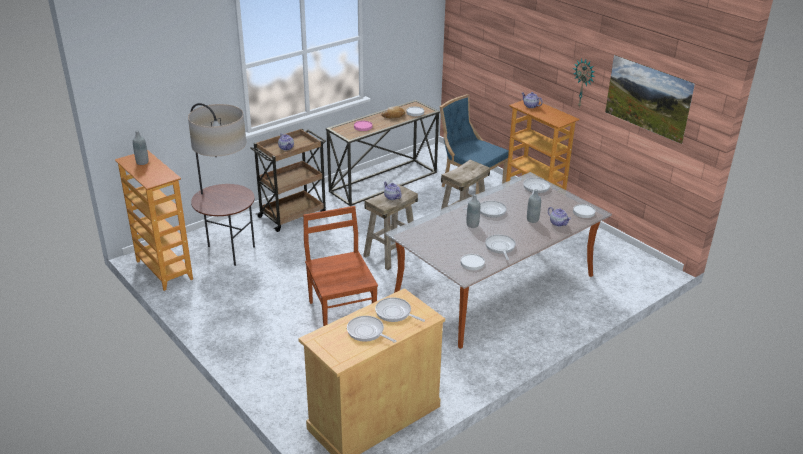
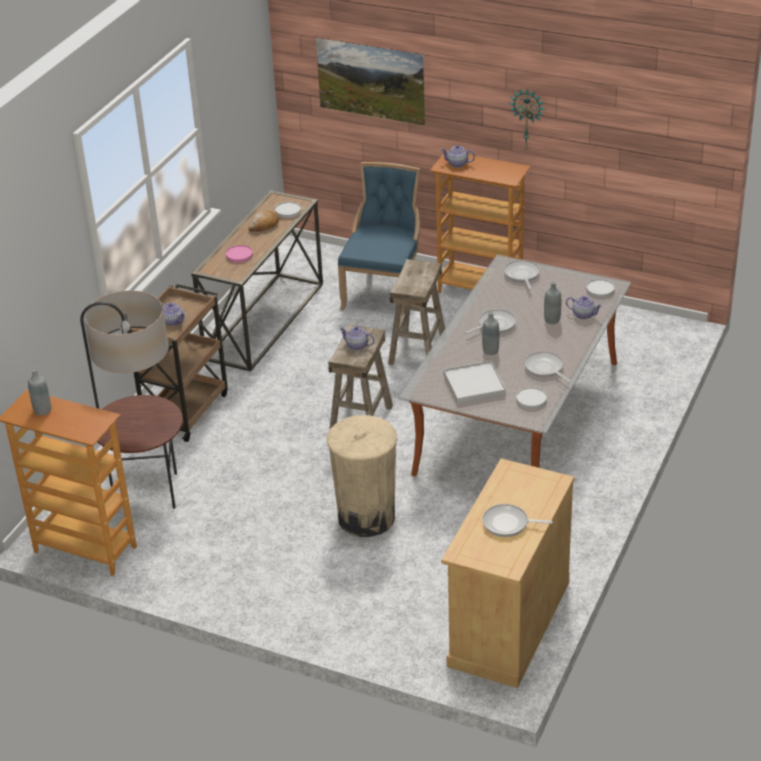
camera: 25 degrees left, 5 degrees up
brown chair [303,206,378,326] -> beige trash can [327,415,397,537]
frying pan [375,297,425,322] -> none
blue chair [440,94,509,194] -> blue chair turned 90 degrees clockwise [338,162,420,316]
picture [605,55,695,144] -> picture moved to [316,38,425,126]
none -> white tray [443,361,506,404]

